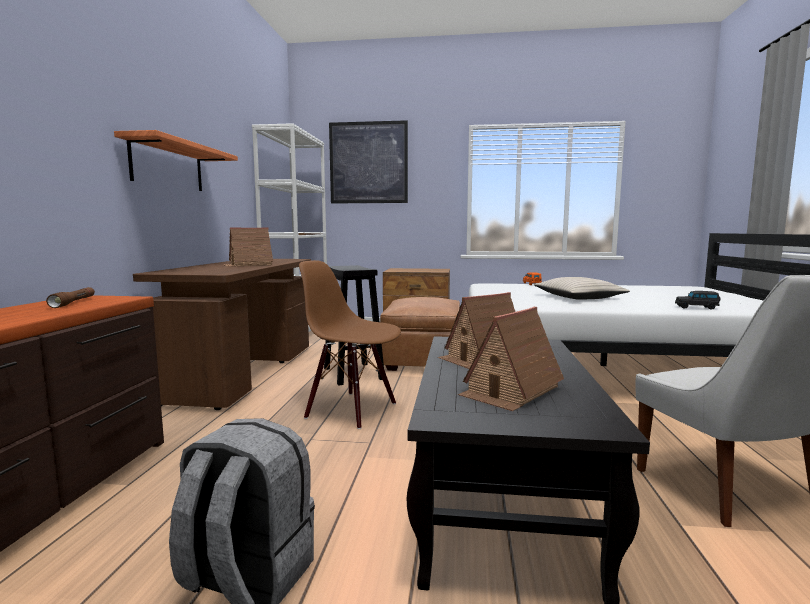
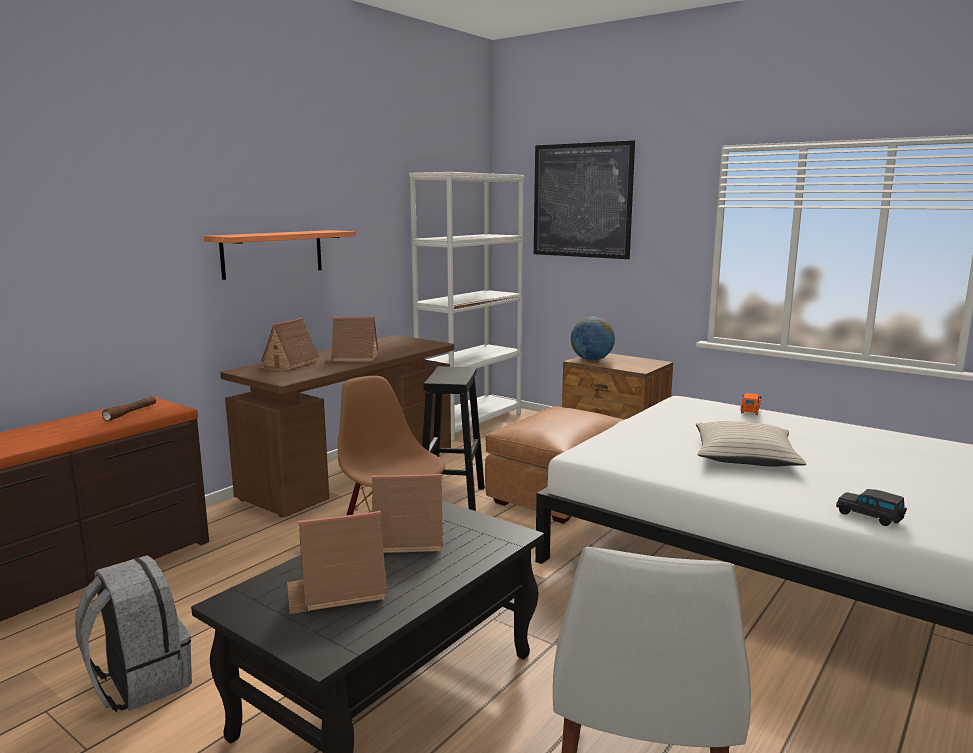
camera: 30 degrees right, 5 degrees up
none -> toy house [258,318,319,371]
none -> globe [571,317,615,361]

